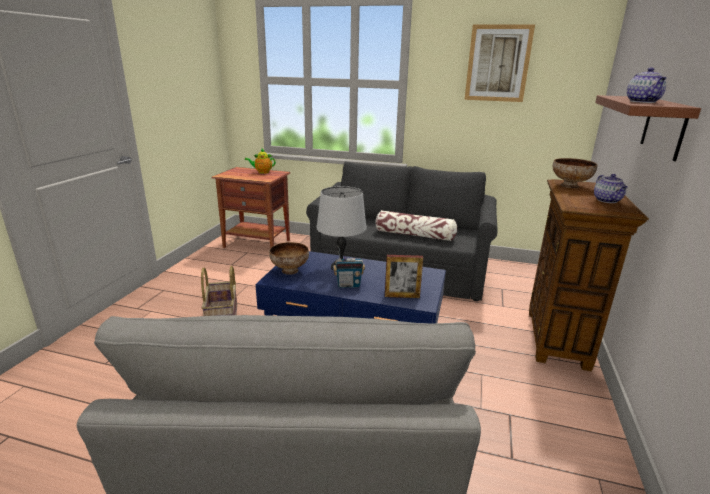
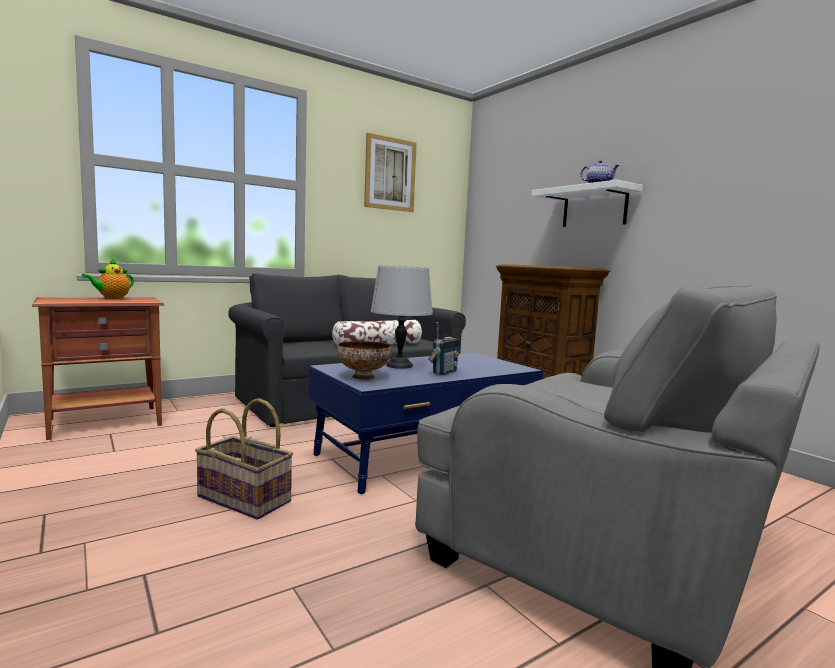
camera: 50 degrees left, 15 degrees down
picture frame [385,255,423,298] -> none
bowl [552,158,597,188] -> none
teapot [594,174,628,203] -> none
brown shelf [595,95,701,161] -> white shelf [531,180,643,227]

